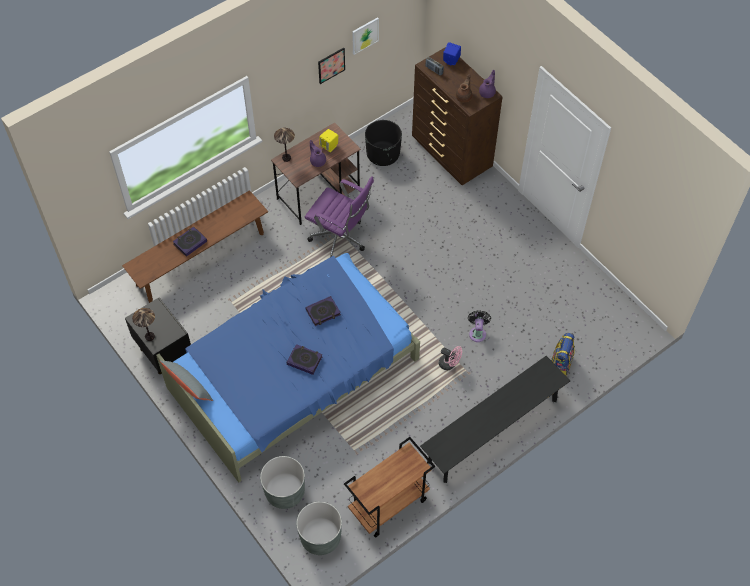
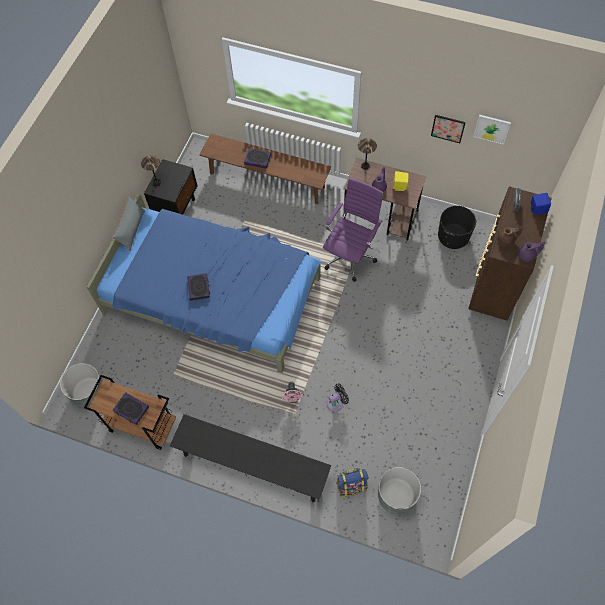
camera: 60 degrees right, 5 degrees up
grey planter [260,456,305,509] -> grey planter moved to [378,467,421,514]
purple office chair [305,176,374,257] -> purple office chair turned 150 degrees counterclockwise [323,178,383,282]
book [305,296,341,326] -> book moved to [113,392,149,425]

